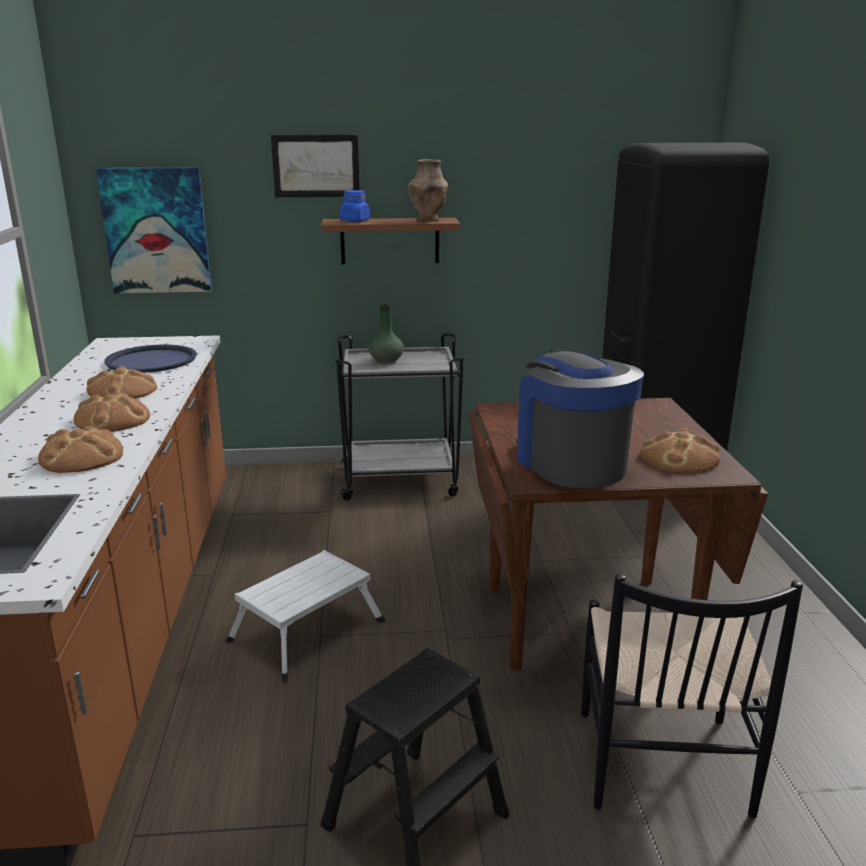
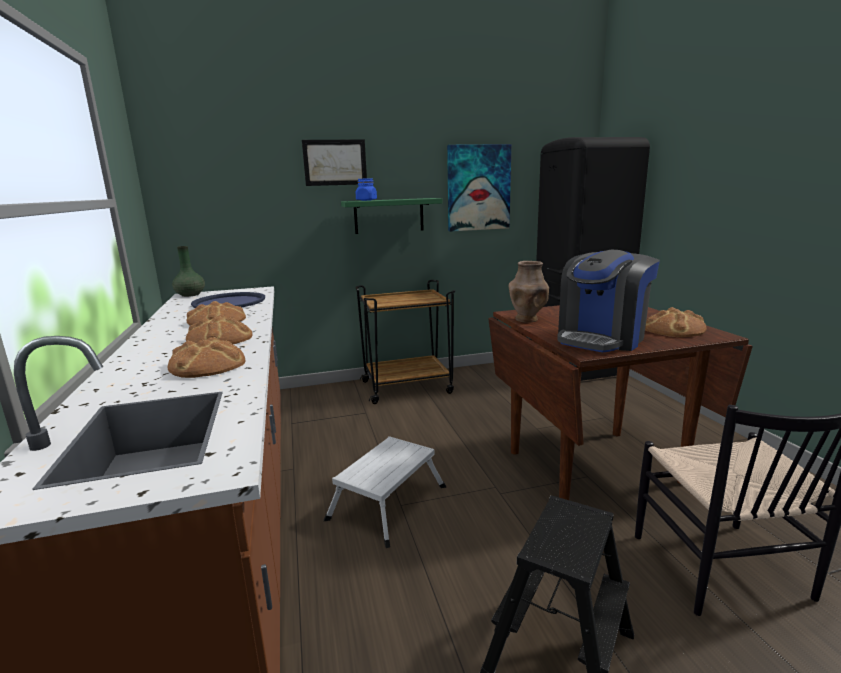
camera: 10 degrees left, 5 degrees down
picture [96,167,212,293] -> picture moved to [447,144,512,232]
brown shelf [321,218,460,264] -> green shelf [341,198,442,234]
grey cart [335,333,465,500] -> brown cart [355,280,455,404]
green vase [369,304,404,363] -> green vase moved to [172,246,205,297]
brown vase [408,159,448,222] -> brown vase moved to [509,261,549,323]
coffee machine [516,349,644,488] -> coffee machine turned 105 degrees counterclockwise [557,250,660,352]

